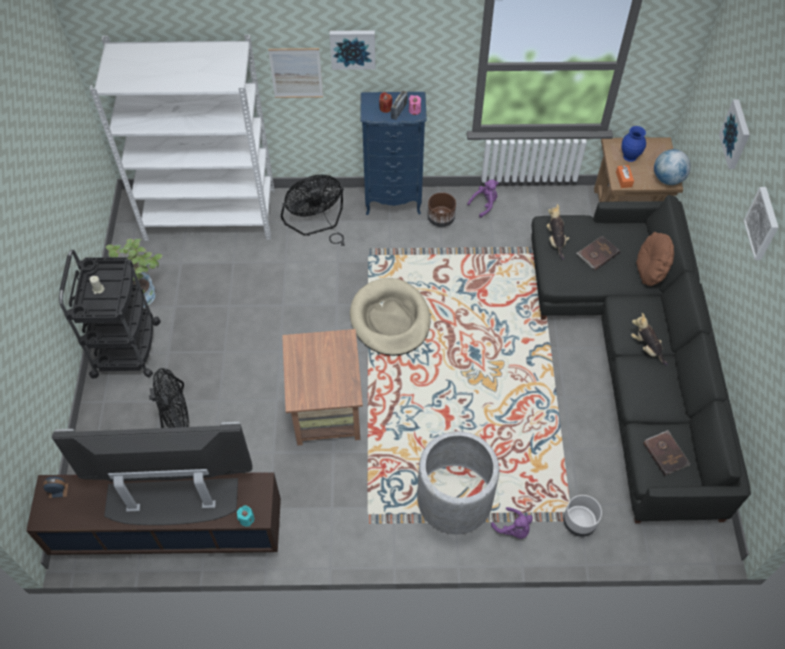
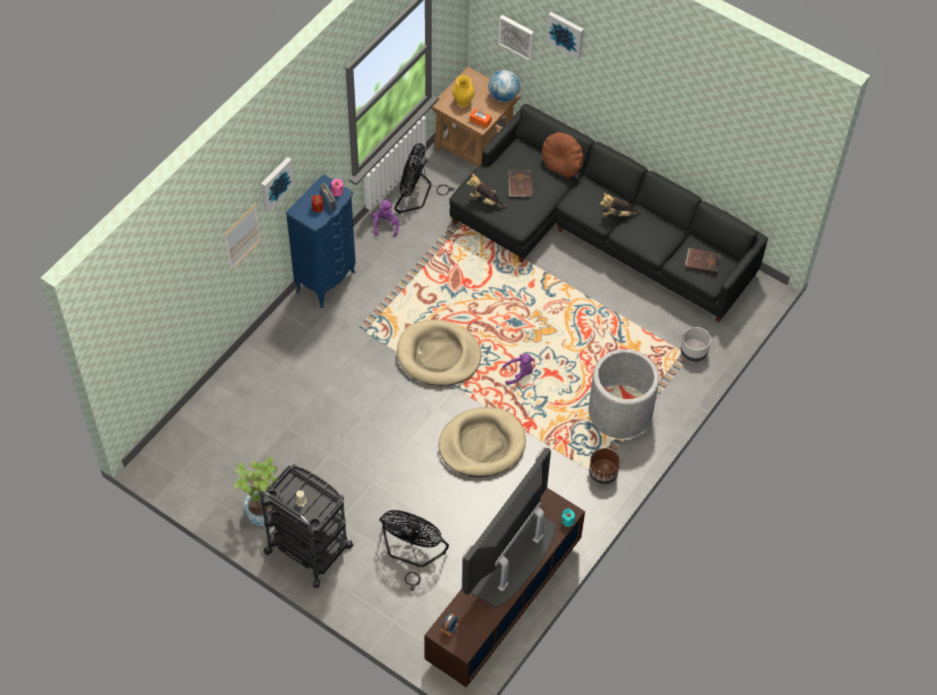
camera: 55 degrees left, 0 degrees up
white bookcase [90,35,275,241] -> none
black fan [281,175,345,246] -> black fan moved to [395,143,455,214]
brown side table [282,329,363,445] -> beige dog bed [439,407,526,477]
brown planter [428,192,456,227] -> brown planter moved to [589,448,620,484]
purple plush toy [491,507,533,539] -> purple plush toy moved to [502,354,534,385]
blue vase [622,126,646,162] -> yellow vase [453,75,474,107]
picture [744,187,779,260] -> picture moved to [498,15,534,61]

